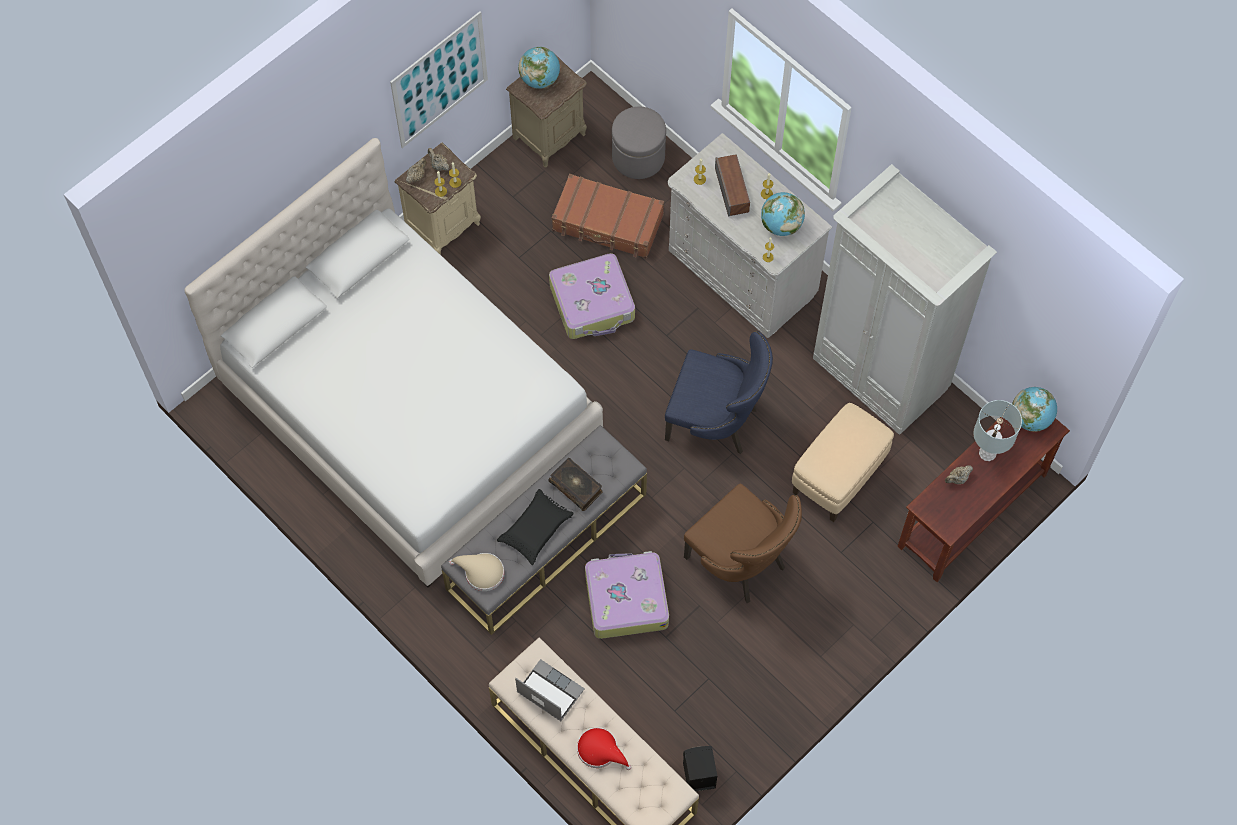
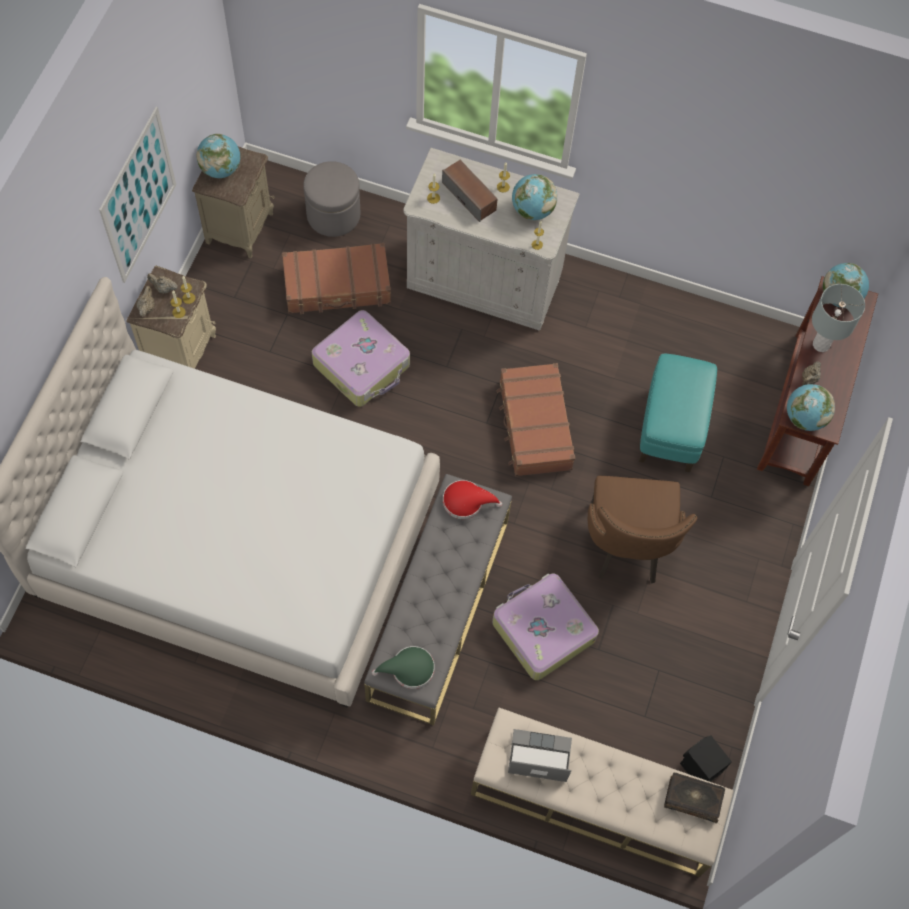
camera: 30 degrees left, 0 degrees up
beige hat [449,553,504,591] -> green hat [372,646,435,689]
black pillow [497,489,574,565] -> none
book [548,458,603,511] -> book moved to [664,772,725,823]
red hat [577,727,632,770] -> red hat moved to [443,480,502,519]
blue chair [665,331,773,454] -> brown suitcase [497,363,575,476]
brown chair [684,483,802,603] -> brown chair turned 75 degrees clockwise [588,476,697,584]
beige ottoman [792,403,894,522] -> turquoise ottoman [639,354,717,472]
white wardrobe [813,164,997,434] -> none
none -> globe [787,384,835,431]

